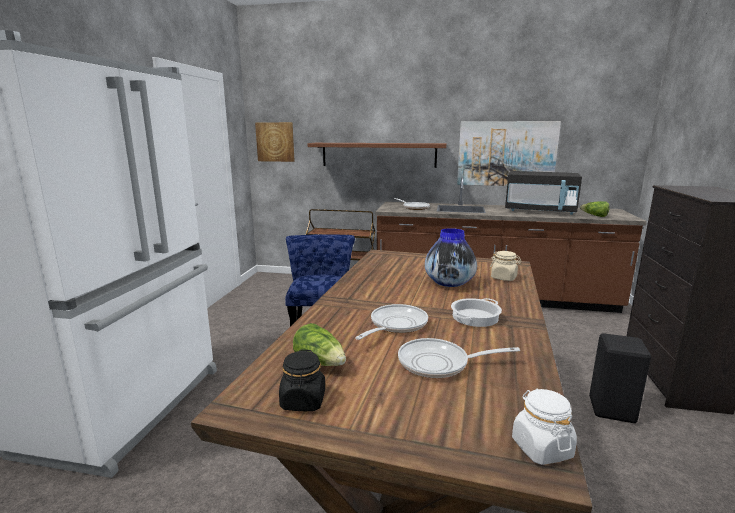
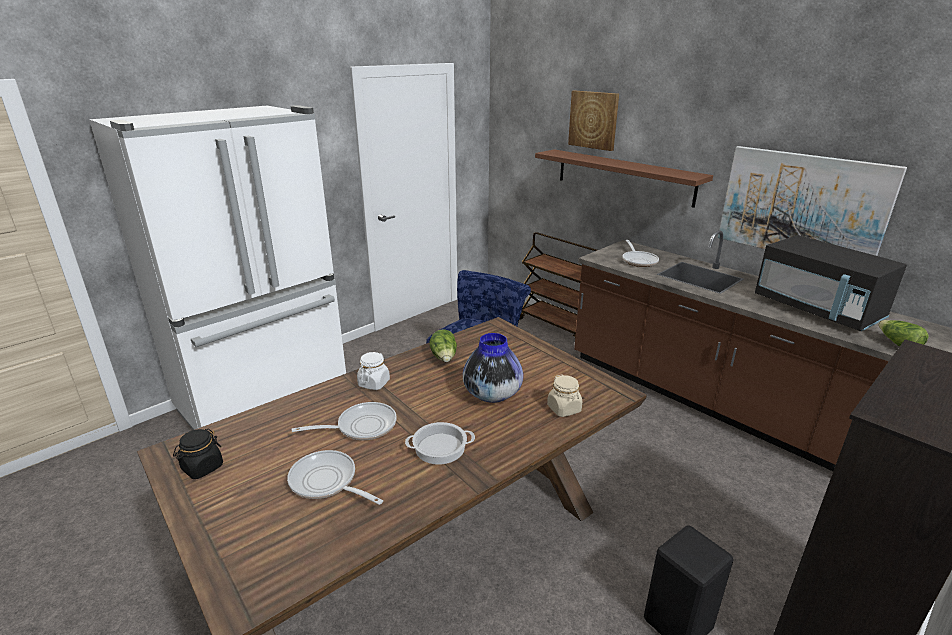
camera: 35 degrees right, 10 degrees up
picture [255,122,295,162] -> picture moved to [568,90,619,151]
lettuce [293,323,346,366] -> lettuce moved to [429,330,457,362]
white jar [512,389,577,465] -> white jar moved to [357,352,390,390]

